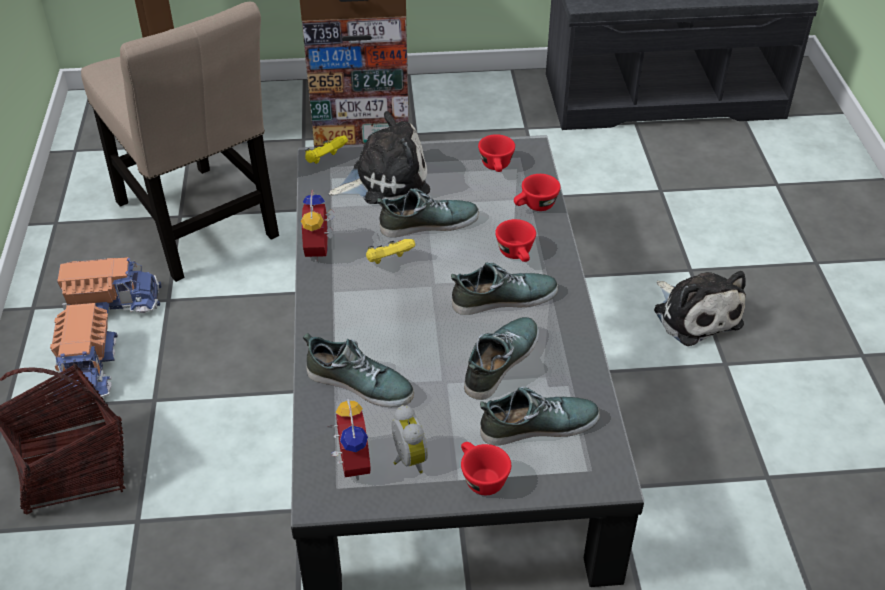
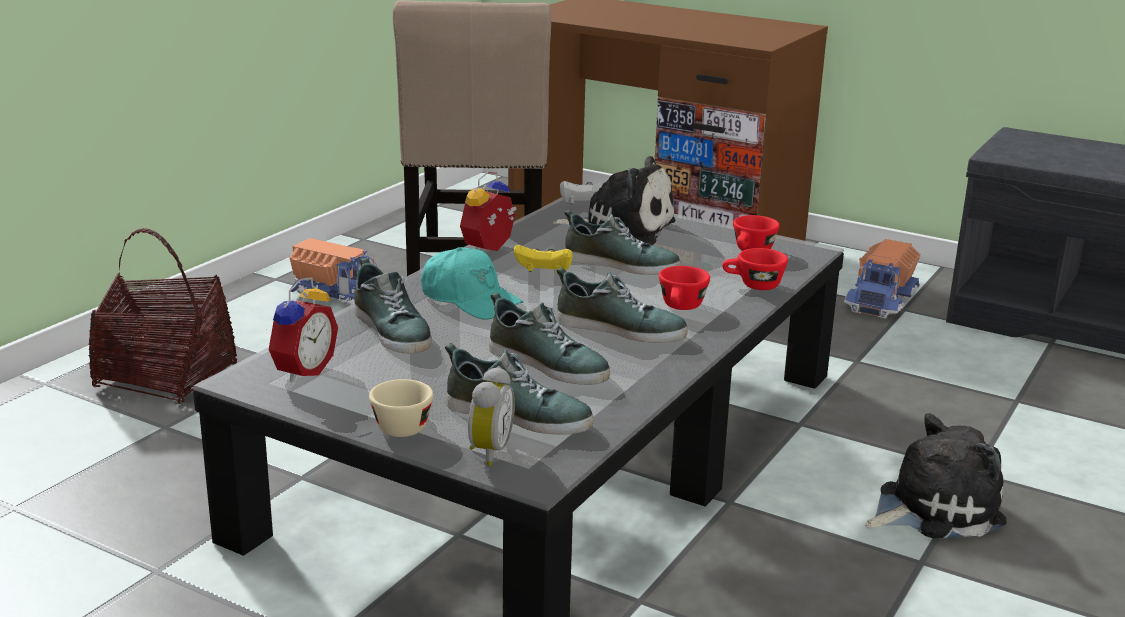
camera: 35 degrees right, 20 degrees down
toy truck [50,303,118,404] -> toy truck moved to [844,239,920,318]
yellow game controller [305,135,348,164] -> white game controller [560,180,607,204]
alarm clock [391,405,428,474] -> alarm clock moved to [468,366,515,466]
red cup [461,442,511,495] -> beige cup [369,379,433,437]
shoe [464,317,539,400] -> shoe turned 60 degrees clockwise [489,293,610,385]
plush toy [654,271,746,346] -> plush toy turned 120 degrees counterclockwise [865,413,1007,538]
none -> turquoise cap [421,247,523,319]

